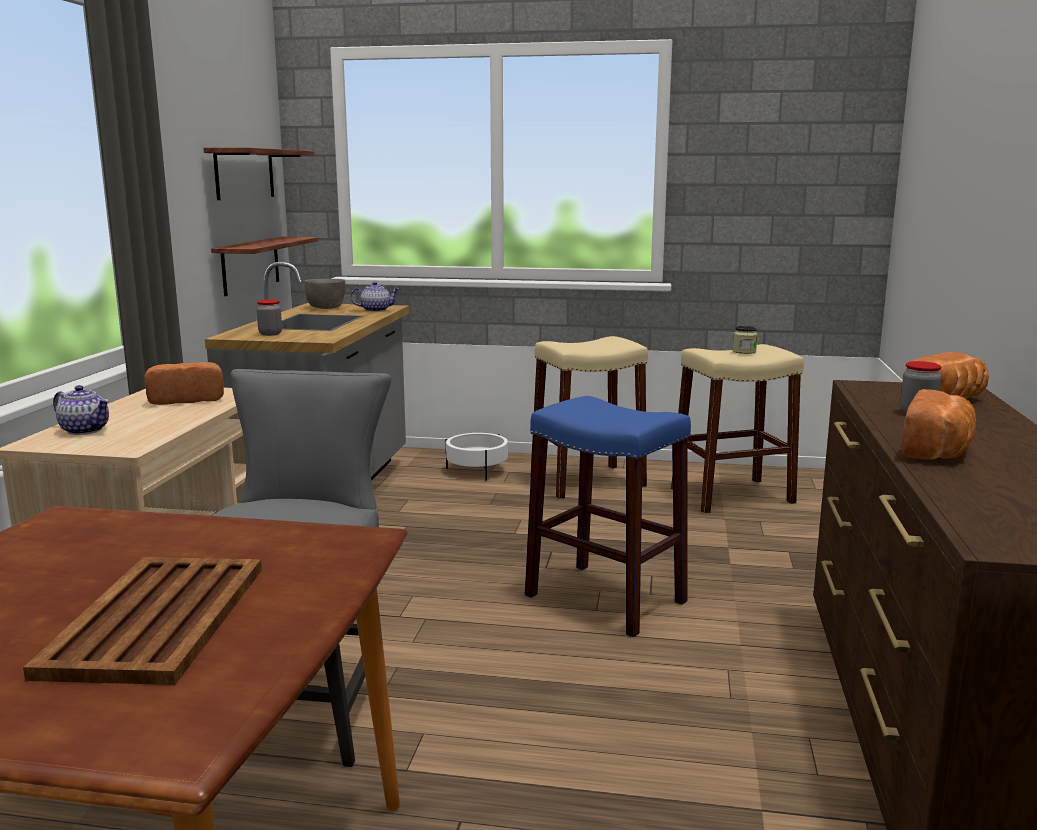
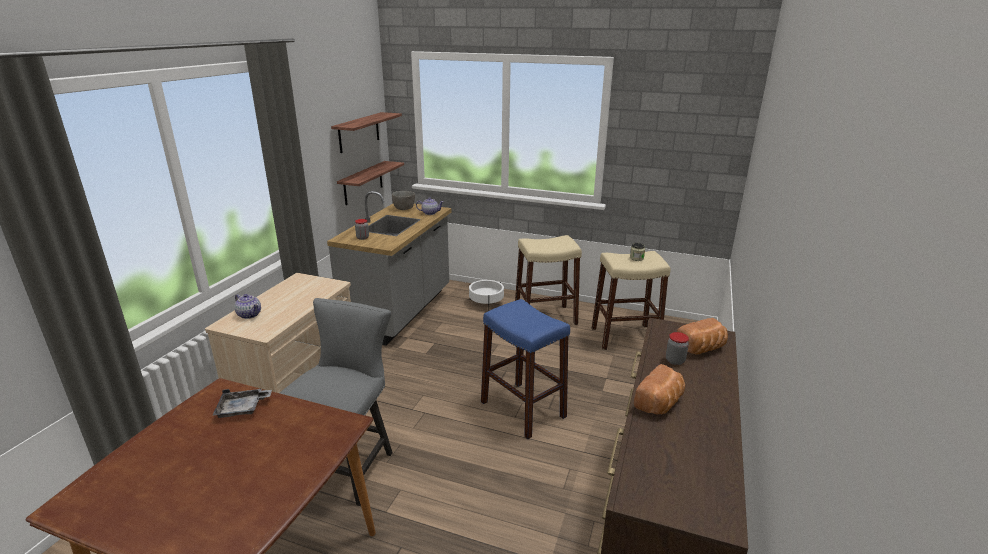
camera: 10 degrees right, 10 degrees up
brown tray [23,557,262,685] -> none
bread [144,362,224,405] -> none
none -> grey tray [213,388,272,418]

